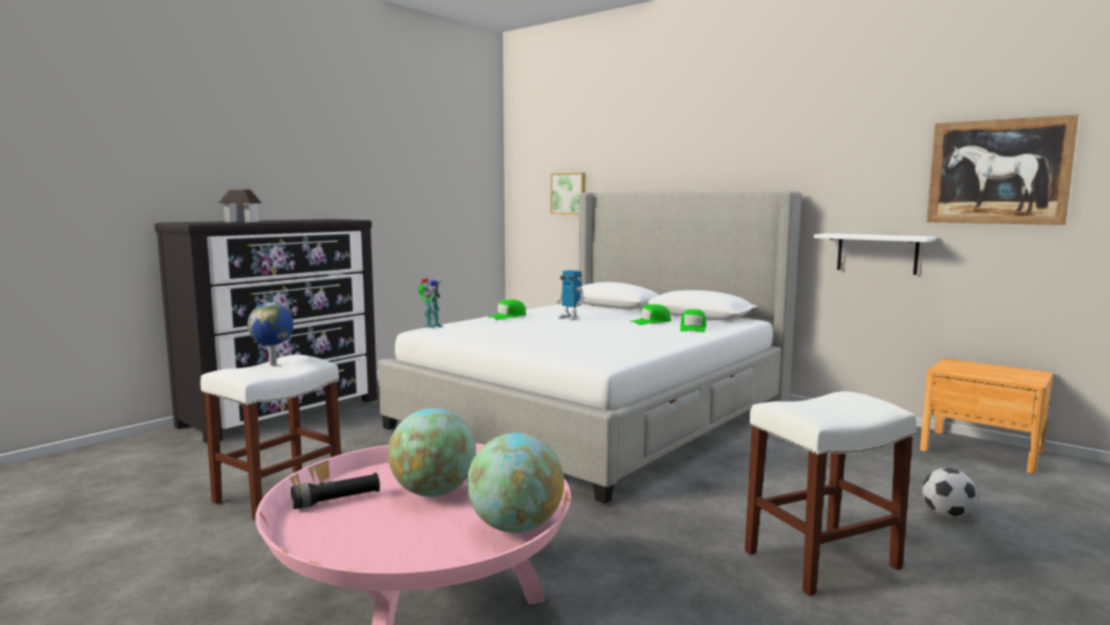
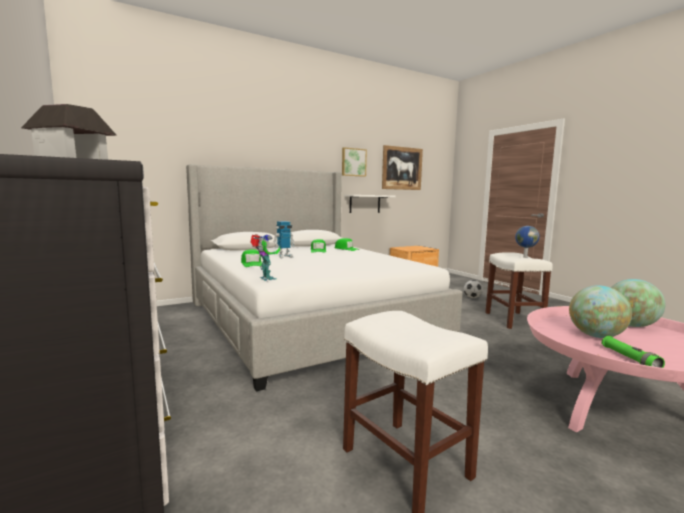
camera: 70 degrees left, 0 degrees up
globe [248,303,293,365] -> globe moved to [515,226,540,258]
black flashlight [291,473,380,509] -> green flashlight [601,336,665,368]
picture [551,173,585,214] -> picture moved to [342,147,367,177]

